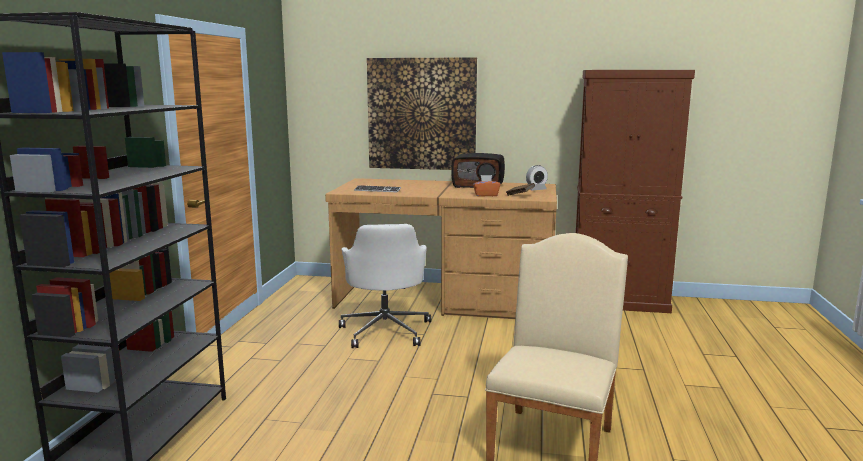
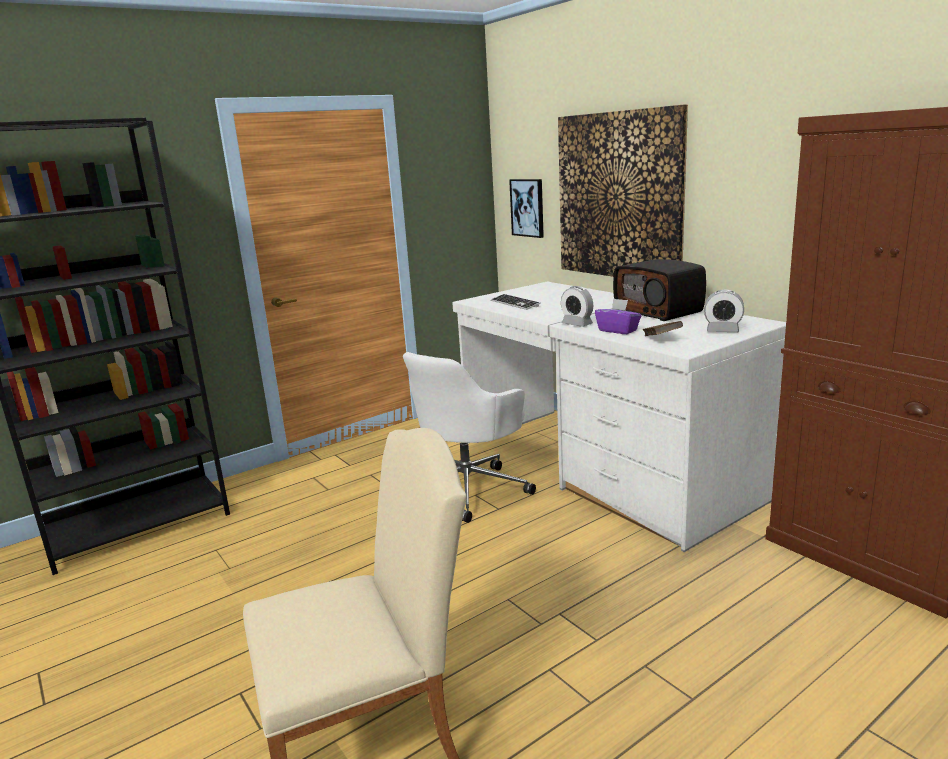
camera: 45 degrees right, 5 degrees up
brown desk [325,178,557,319] -> white desk [453,282,786,552]
orange tissue box [473,175,500,197] -> purple tissue box [595,298,642,334]
none -> picture [509,179,544,238]
none -> alarm clock [561,286,593,327]

